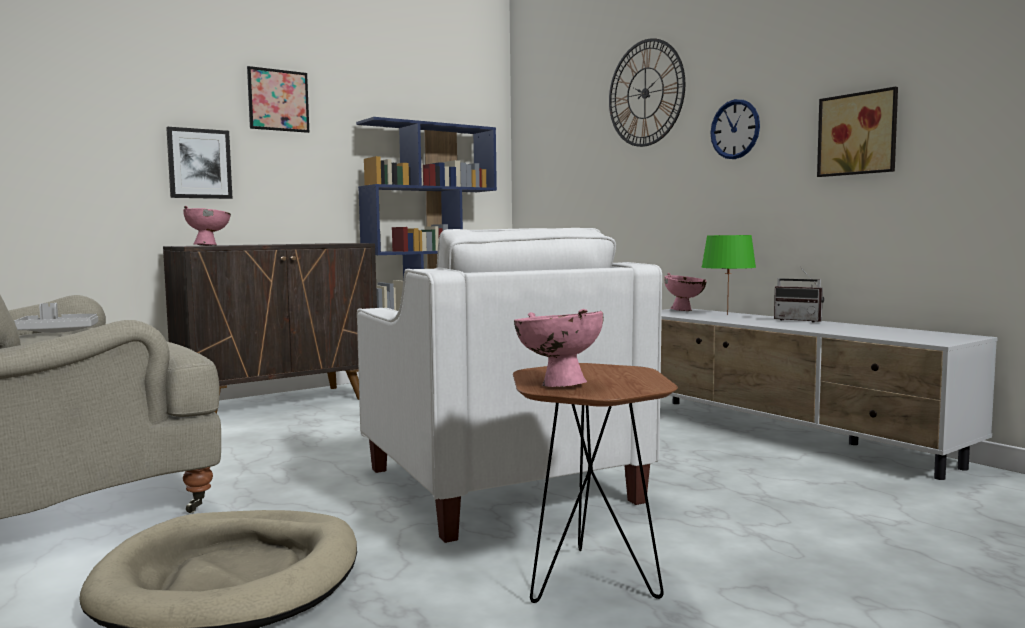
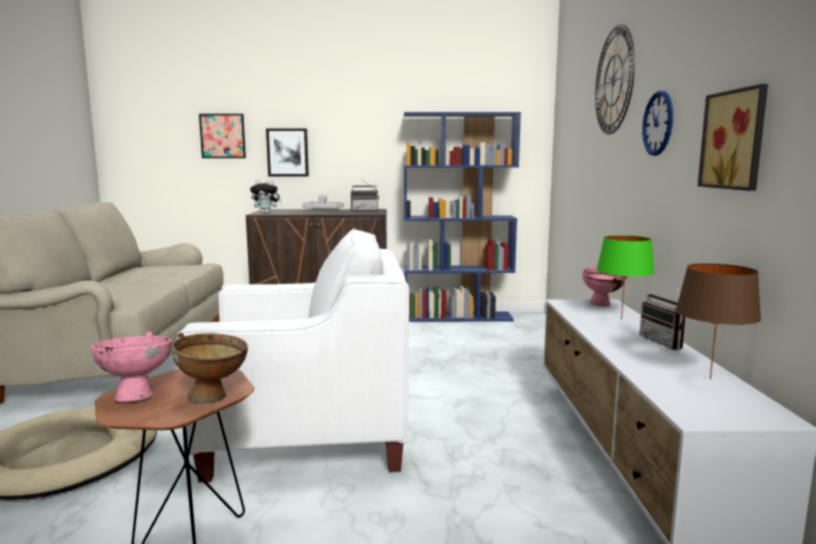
camera: 35 degrees right, 5 degrees up
grey tray [14,303,98,333] -> grey tray moved to [302,195,344,211]
pink bowl [183,206,231,246] -> plush toy [250,180,282,214]
picture [247,66,309,133] -> picture moved to [199,114,246,158]
white armchair [357,228,662,543] -> white armchair turned 105 degrees counterclockwise [177,229,409,483]
none -> brown bowl [172,333,248,404]
none -> radio [351,181,379,211]
none -> brown table lamp [675,263,761,379]

